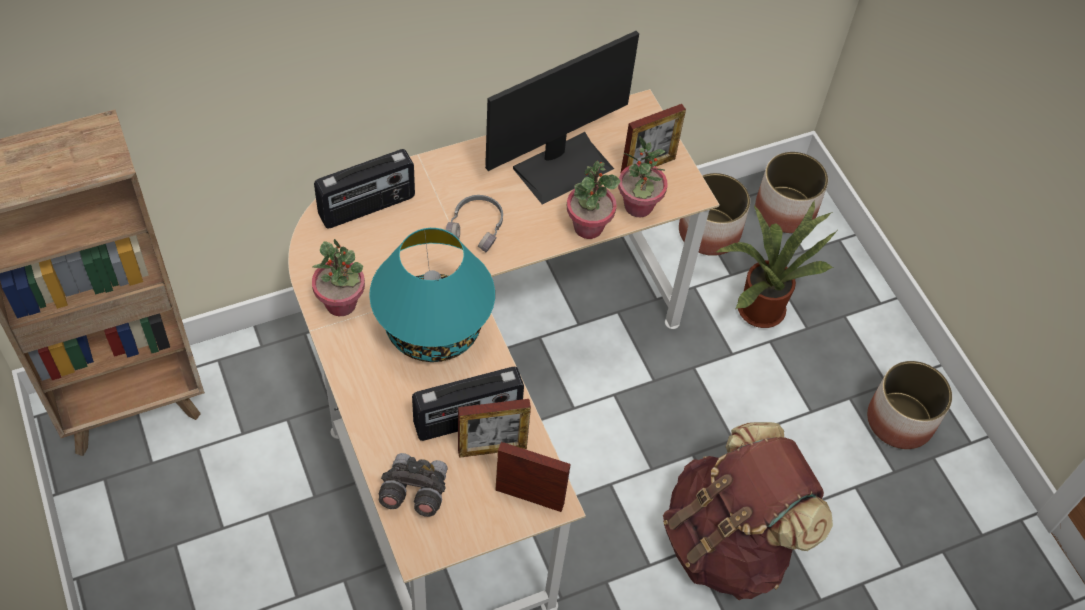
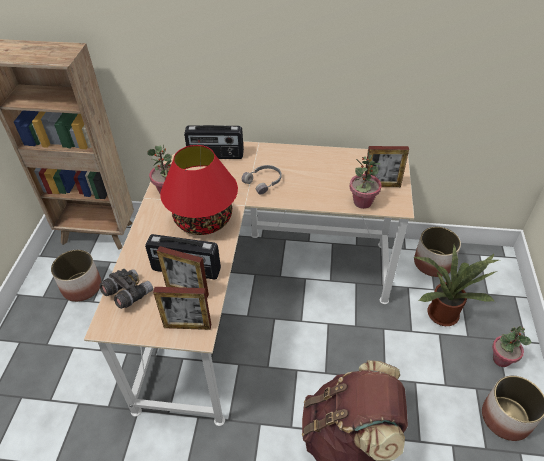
camera: 35 degrees right, 10 degrees down
turquoise table lamp [369,228,495,362] -> red table lamp [160,145,238,235]
monitor [485,31,639,205] -> none
picture frame [495,442,571,512] -> picture frame turned 135 degrees clockwise [153,287,211,330]
potted plant [567,161,620,239] -> potted plant moved to [492,326,531,367]
planter [755,152,828,233] -> planter moved to [51,250,101,302]

